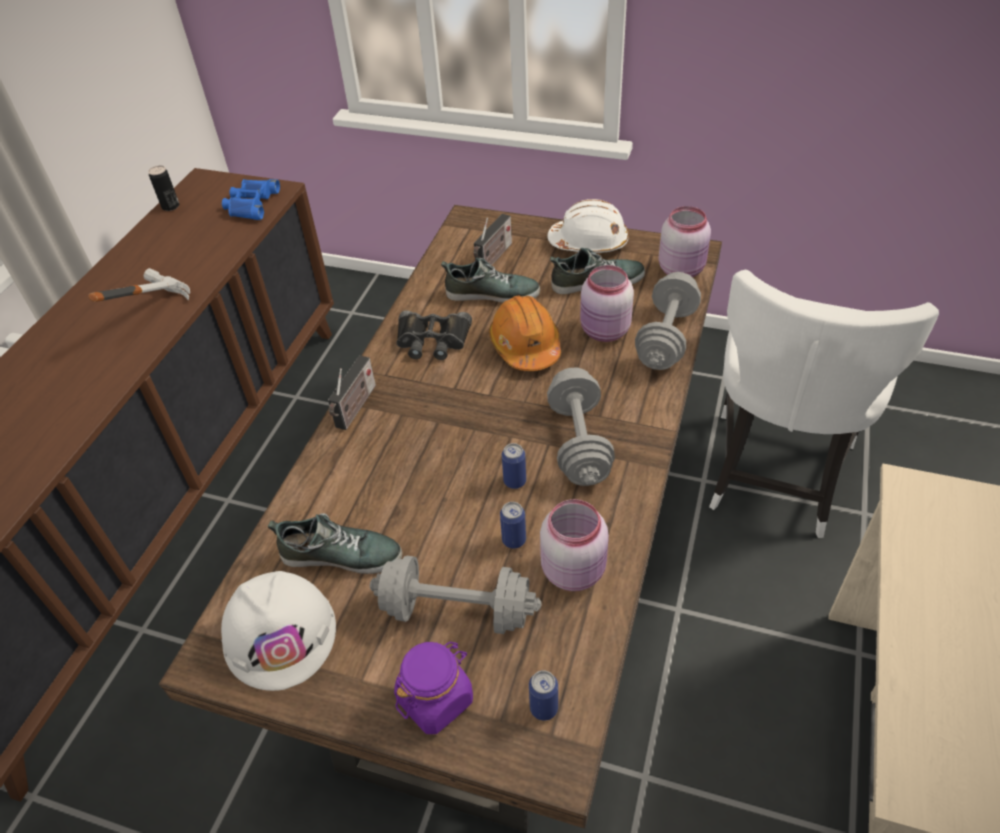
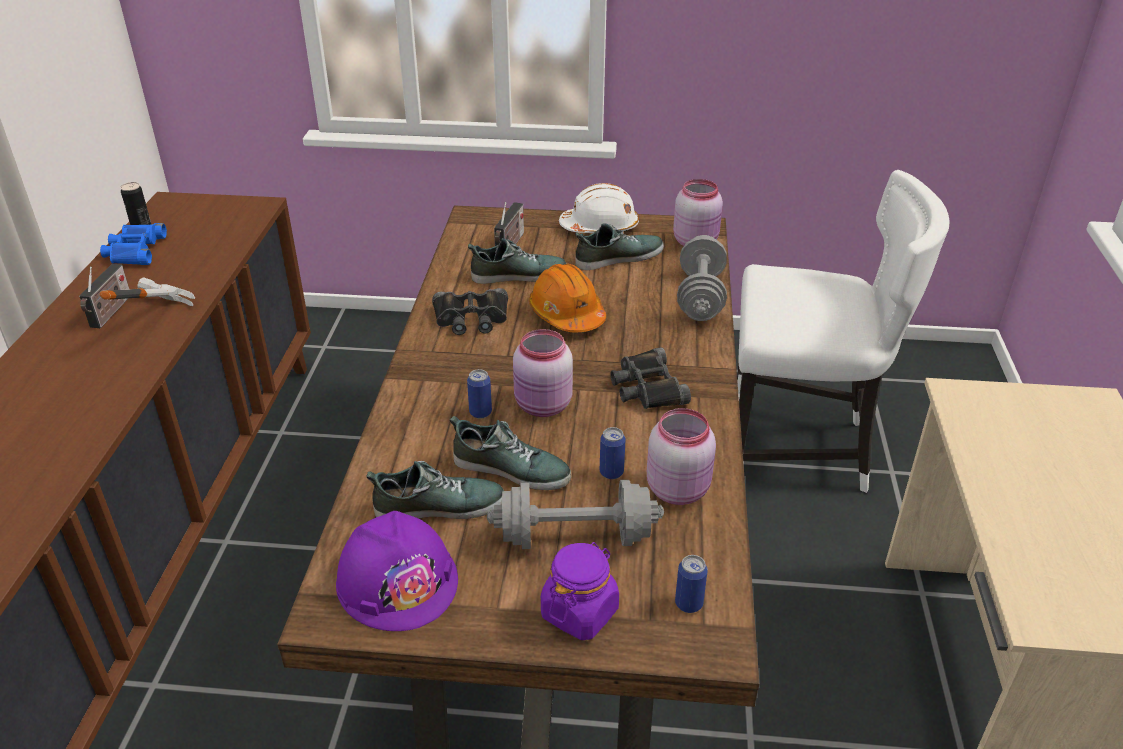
camera: 15 degrees left, 10 degrees down
white hard hat [221,571,336,691] -> purple hard hat [336,511,458,631]
blue binoculars [222,179,280,220] -> blue binoculars moved to [100,223,167,265]
radio [328,355,376,430] -> radio moved to [79,264,130,328]
can [502,443,526,489] -> can moved to [467,369,492,419]
grey dumbbell [547,368,615,486] -> black binoculars [610,347,691,409]
pink jar [580,265,634,342] -> pink jar moved to [513,329,573,417]
white chair [709,270,939,538] -> white chair turned 90 degrees counterclockwise [737,170,950,493]
none -> shoe [450,416,571,490]

